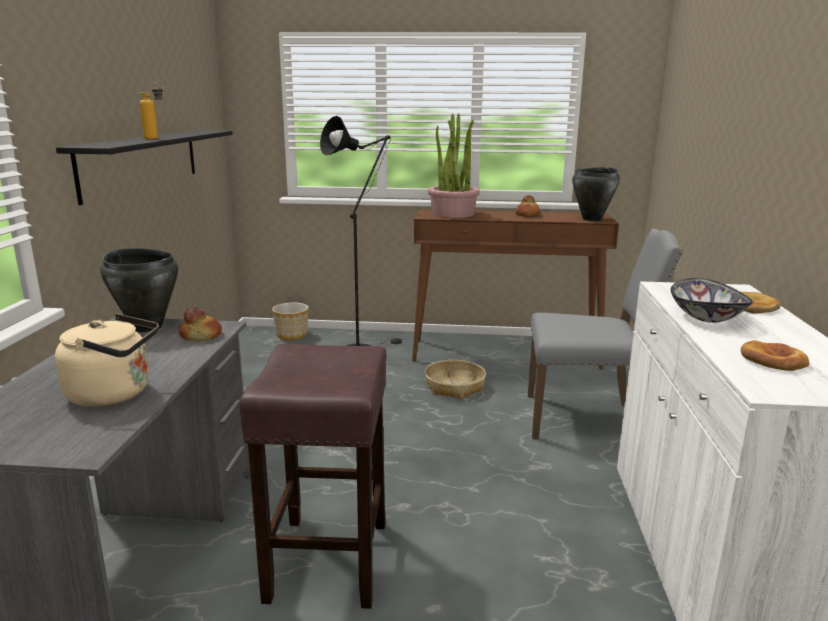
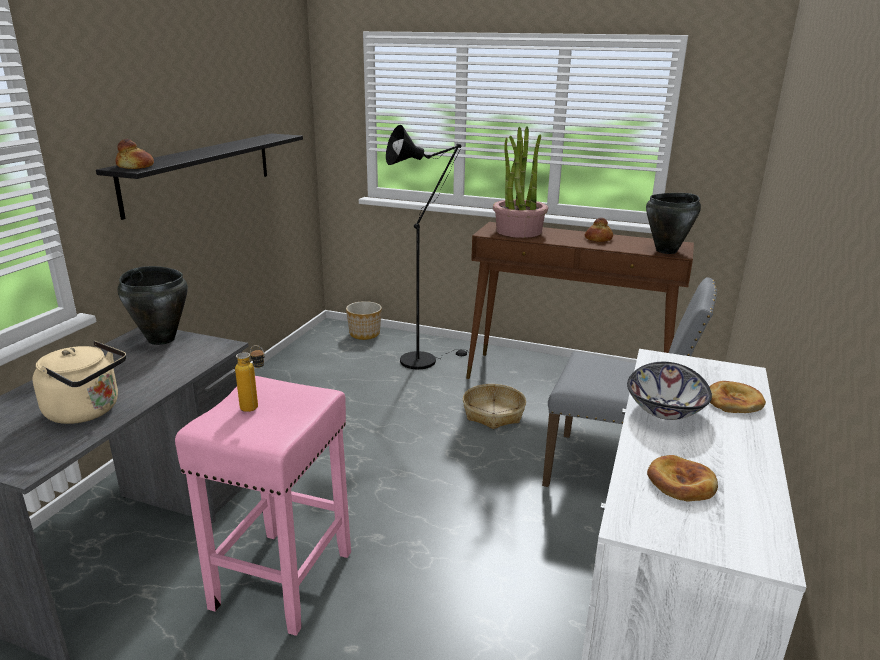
camera: 15 degrees right, 5 degrees up
bottle [140,82,163,139] -> bottle moved to [235,345,265,412]
bread [179,307,222,341] -> bread moved to [116,139,154,169]
brown stool [239,344,386,609] -> pink stool [175,376,351,636]

